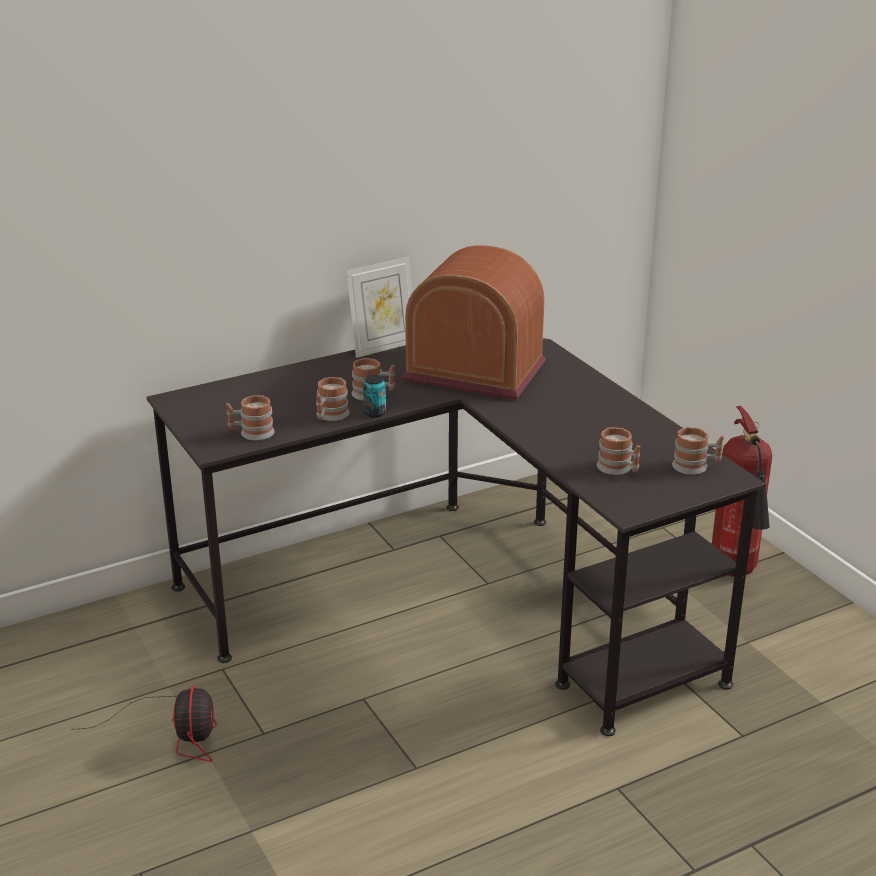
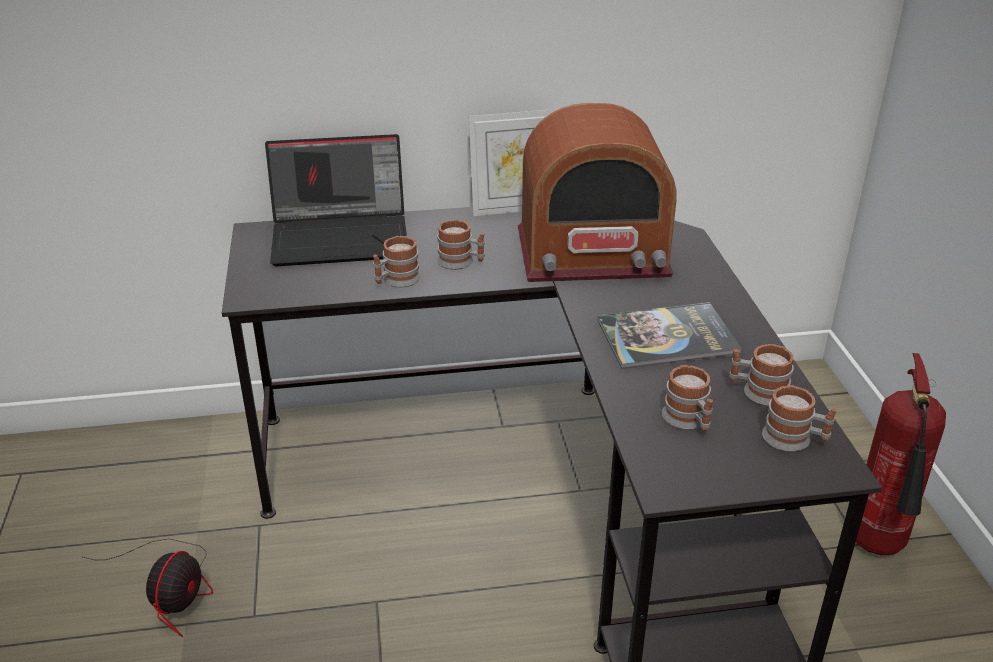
camera: 20 degrees right, 5 degrees up
mug [226,395,275,441] -> mug moved to [729,344,794,406]
can [363,375,386,418] -> none
radio [402,245,546,400] -> radio turned 135 degrees clockwise [518,103,676,282]
none -> laptop [265,134,407,266]
none -> book [598,302,742,369]

